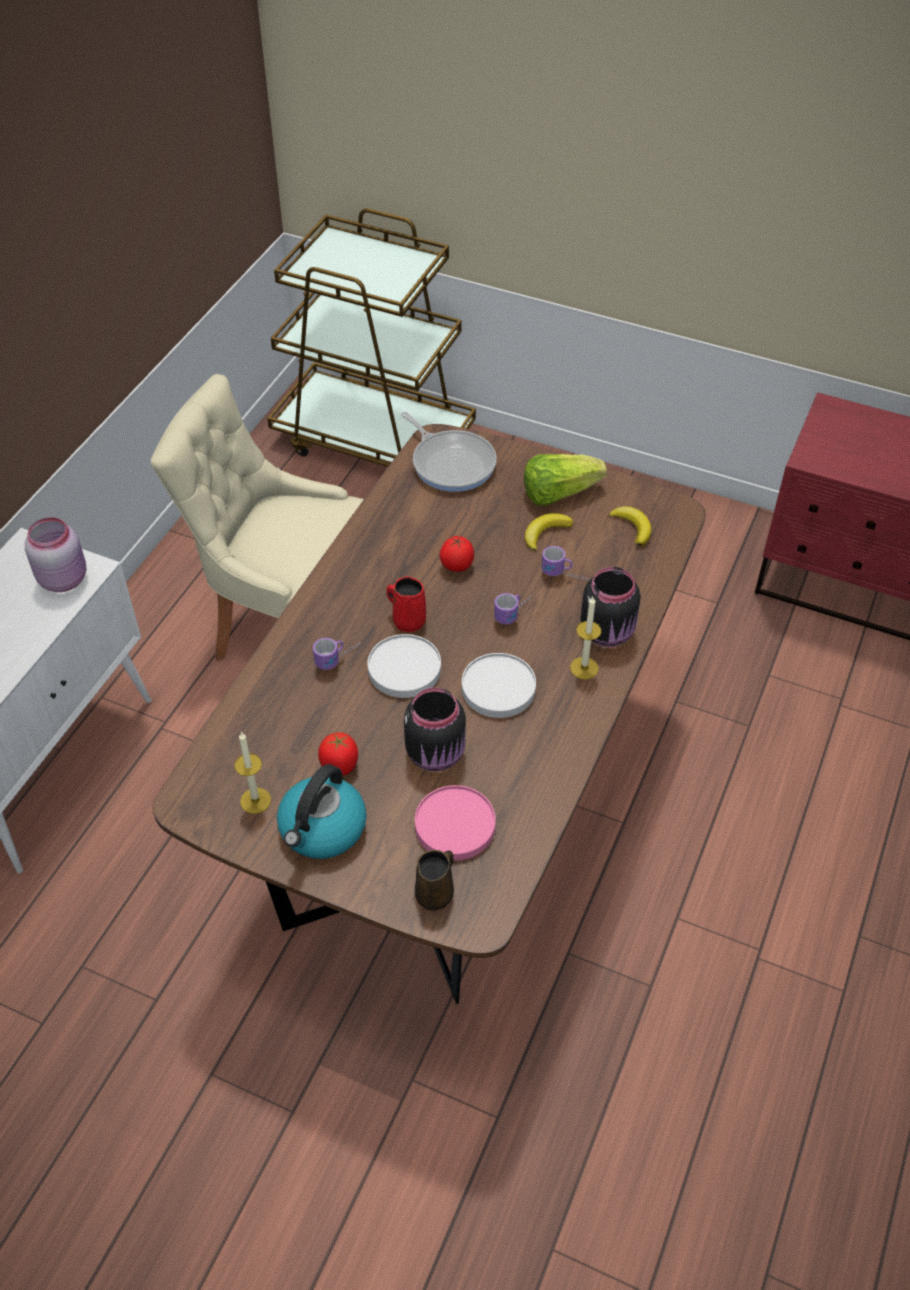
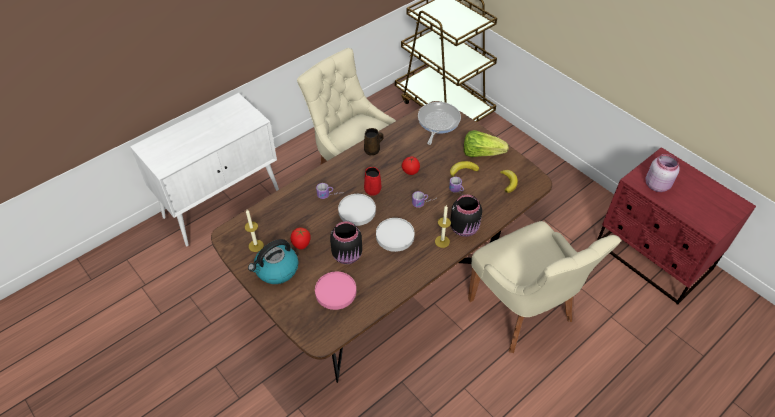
camera: 25 degrees right, 0 degrees up
pink jar [25,517,86,592] -> pink jar moved to [646,154,680,192]
frying pan [401,412,497,492] -> frying pan turned 150 degrees counterclockwise [418,102,461,145]
brown mug [415,850,454,911] -> brown mug moved to [364,128,383,155]
none -> beige chair [468,221,622,353]

